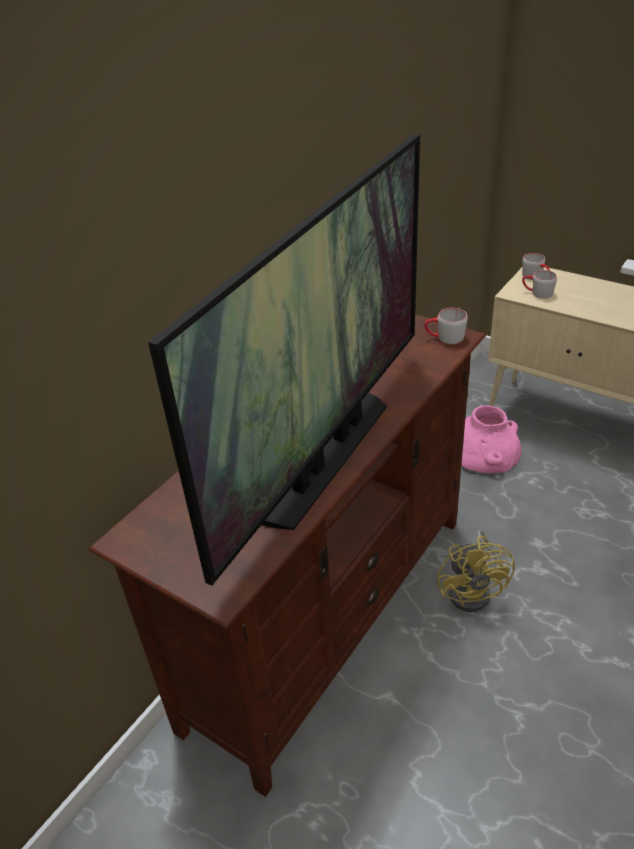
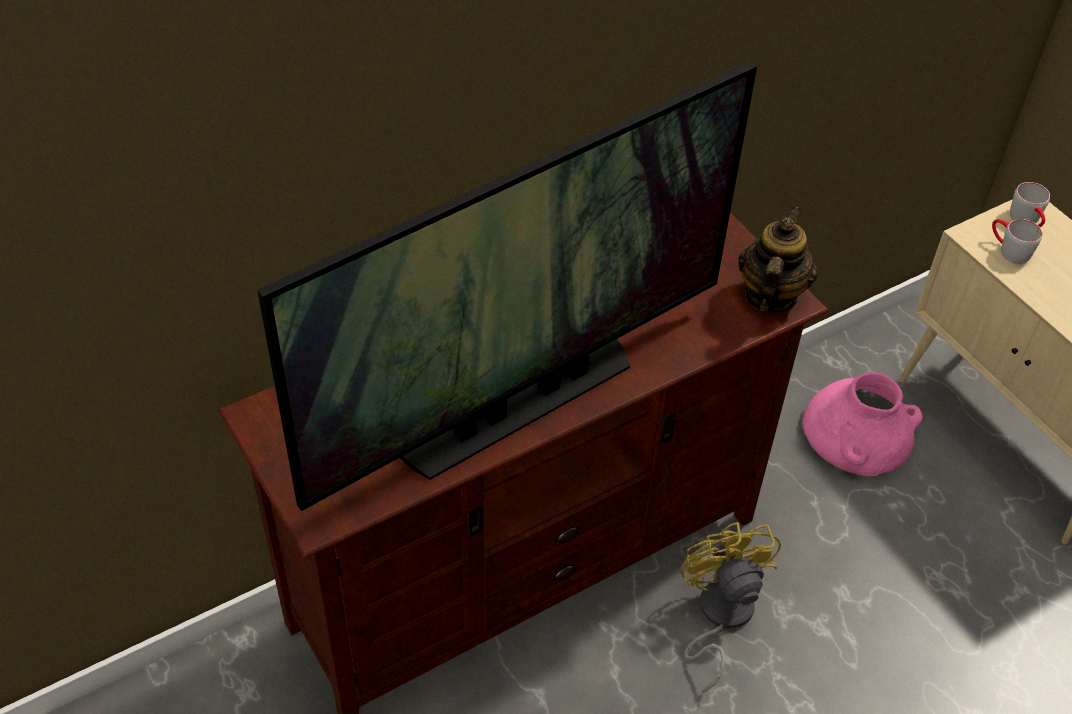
camera: 20 degrees right, 10 degrees up
grey mug [424,308,468,344] -> teapot [738,206,817,313]
yellow fan [437,530,515,612] -> yellow fan turned 150 degrees clockwise [680,522,781,693]

